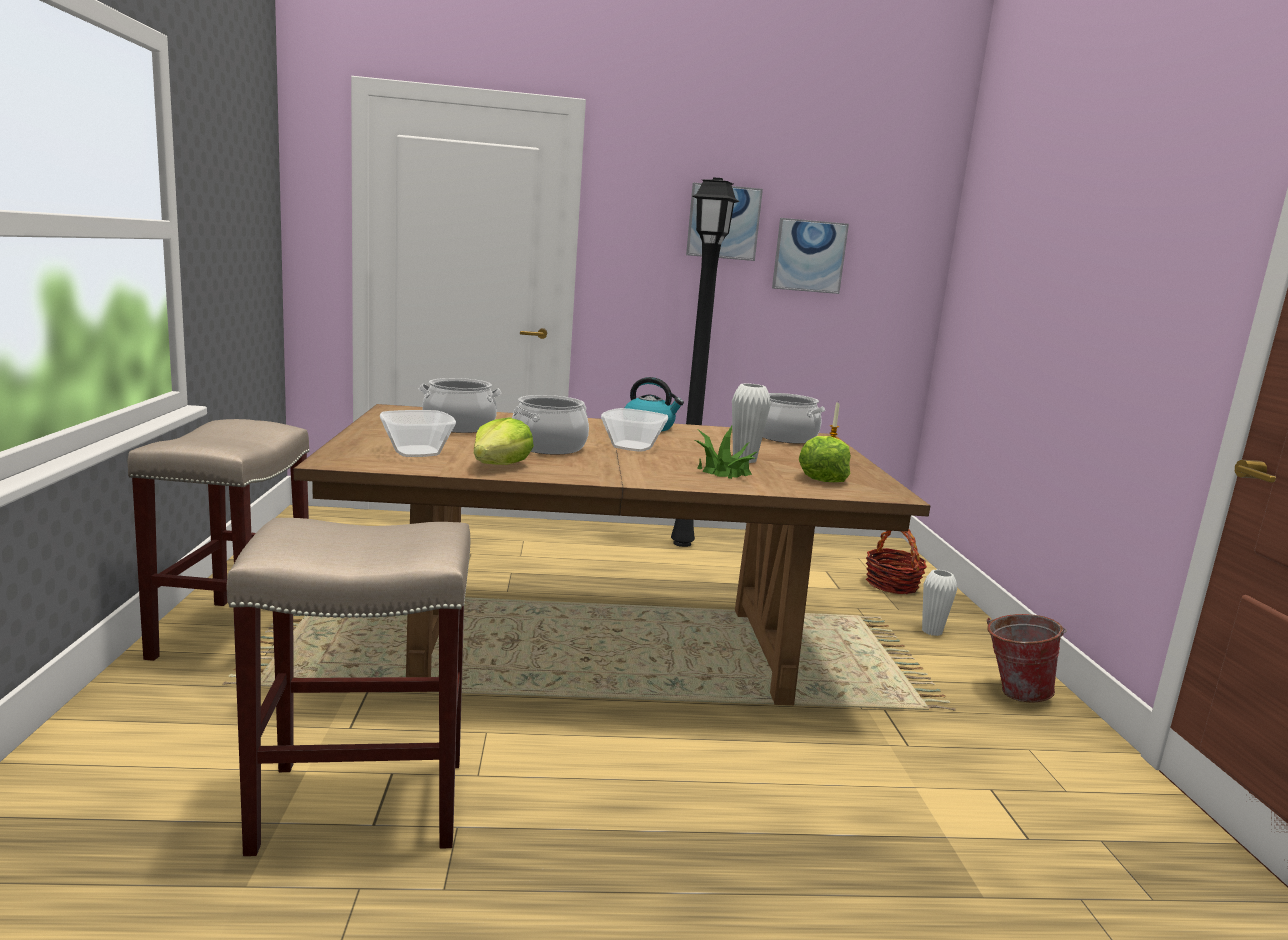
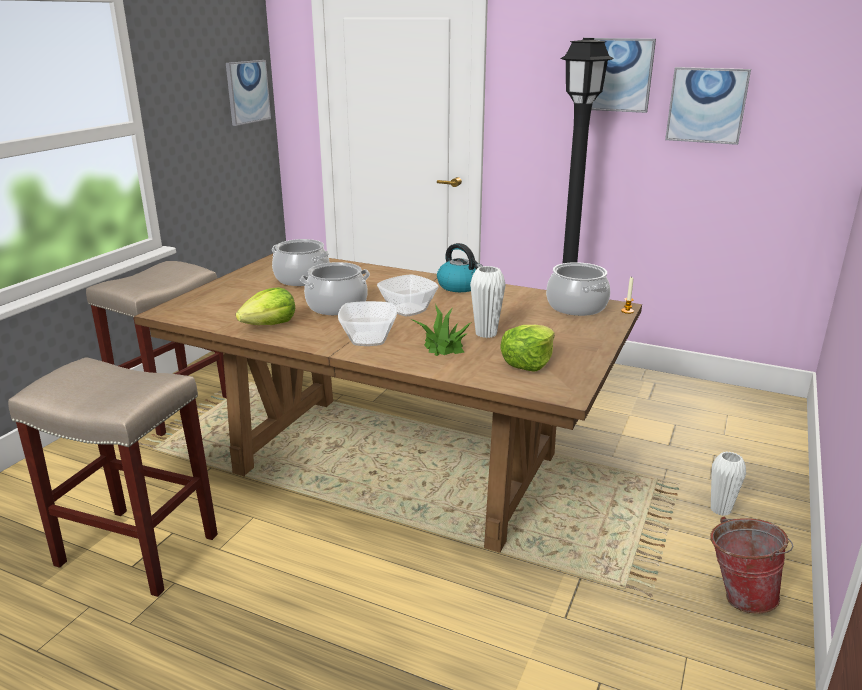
camera: 30 degrees right, 10 degrees up
bowl [380,410,456,457] -> bowl moved to [338,301,397,346]
basket [866,530,927,594] -> none
none -> picture [226,60,271,126]

